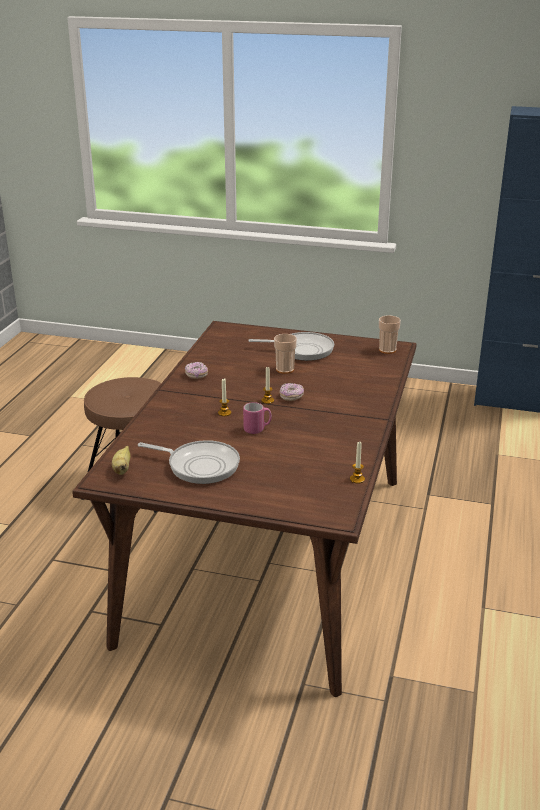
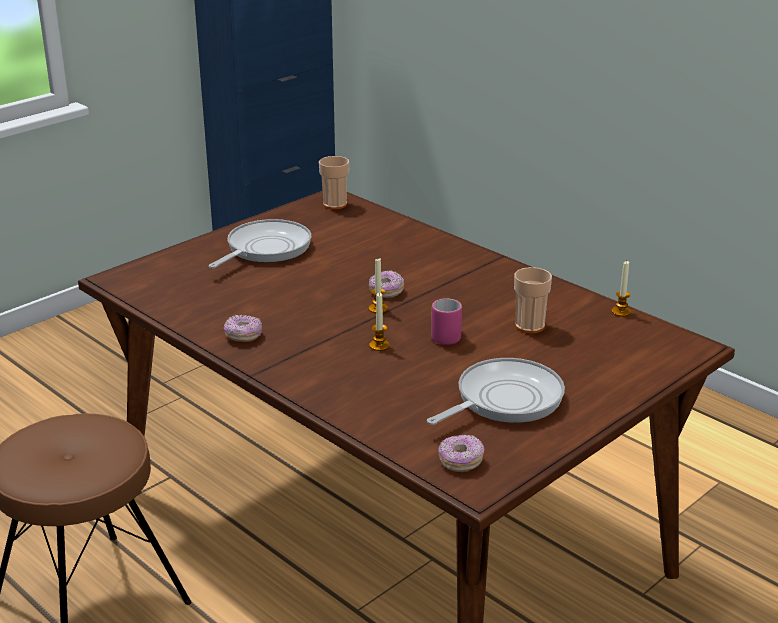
camera: 60 degrees left, 0 degrees up
banana [112,446,130,475] -> donut [438,435,484,472]
cup [274,334,297,374] -> cup moved to [514,267,552,333]

